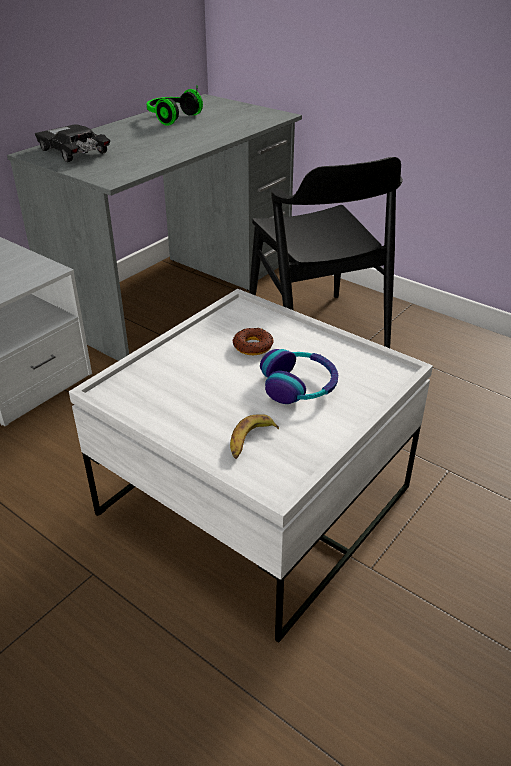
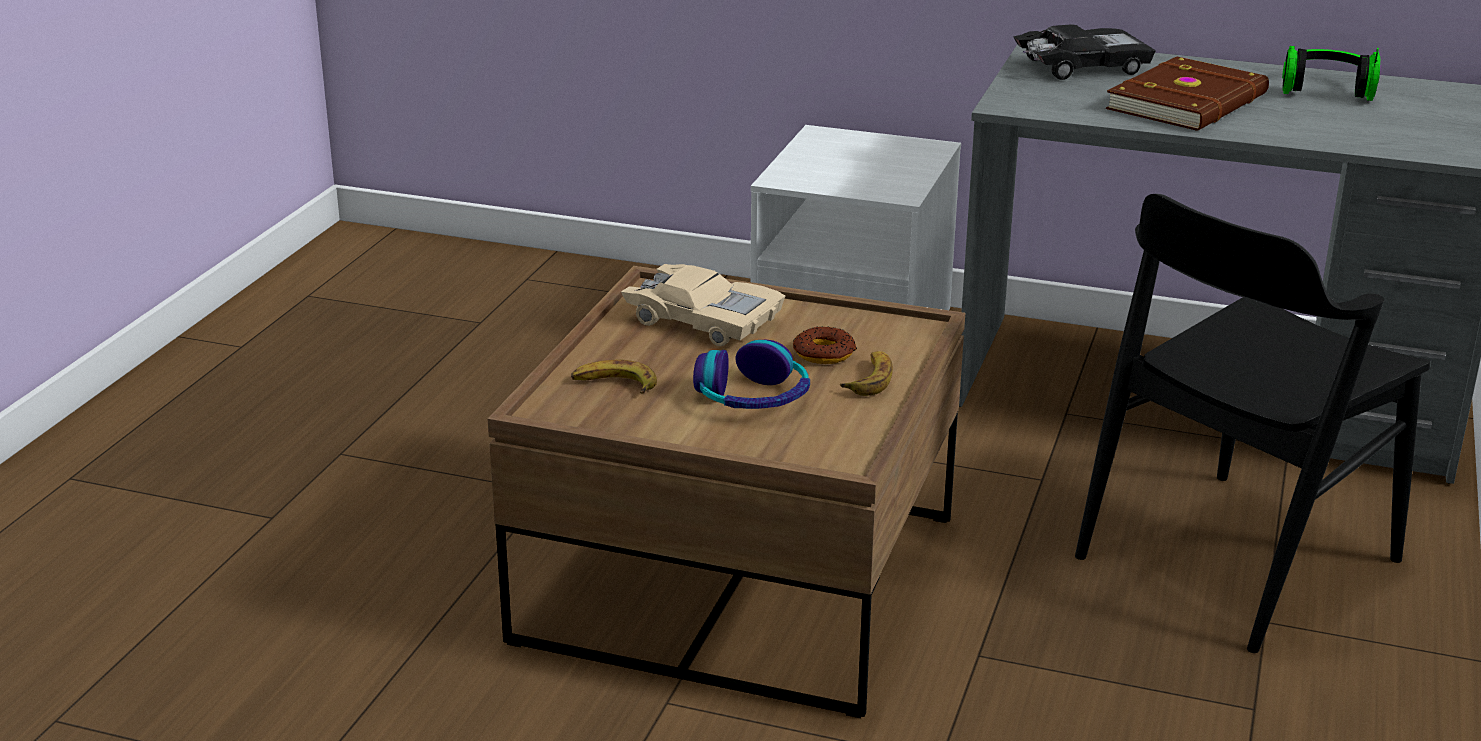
camera: 70 degrees right, 10 degrees down
black toy car [35,125,110,162] -> black toy car turned 45 degrees clockwise [1013,24,1156,80]
white coffee table [69,289,433,643] -> brown coffee table [488,266,965,718]
none -> beige toy car [621,264,785,346]
none -> banana [840,351,893,396]
none -> brown book [1105,56,1269,131]

